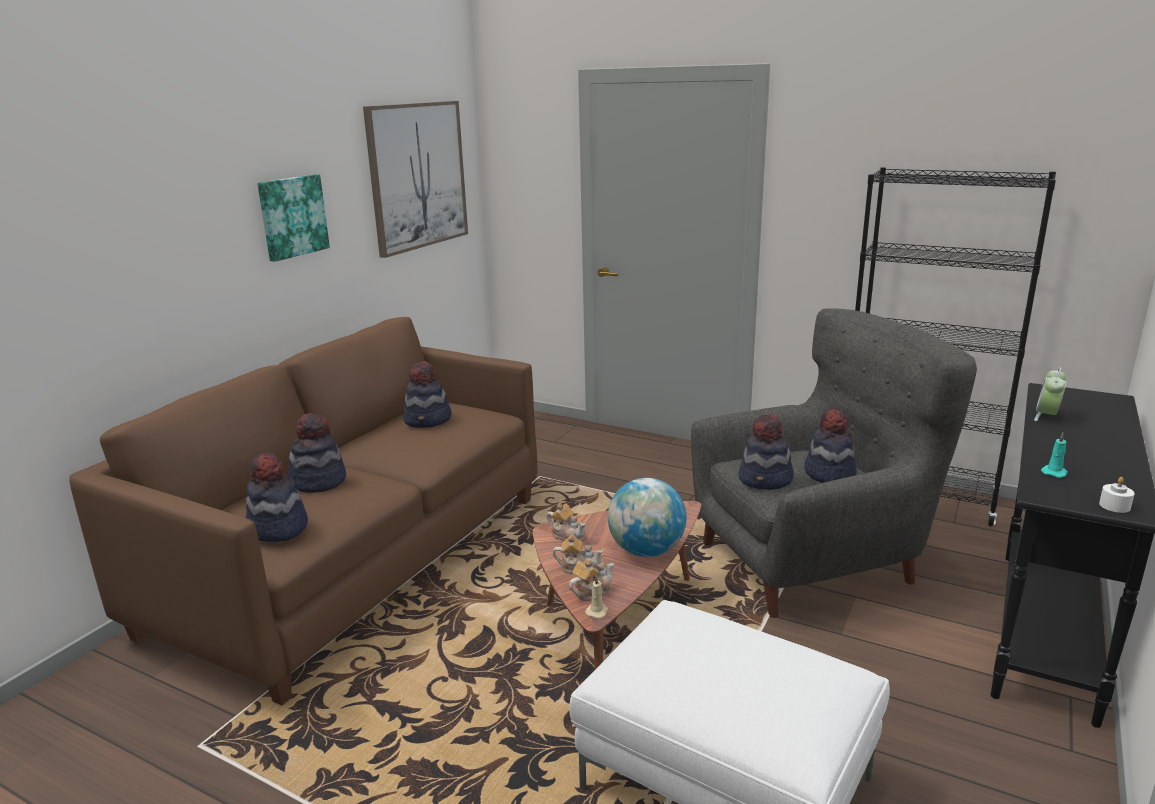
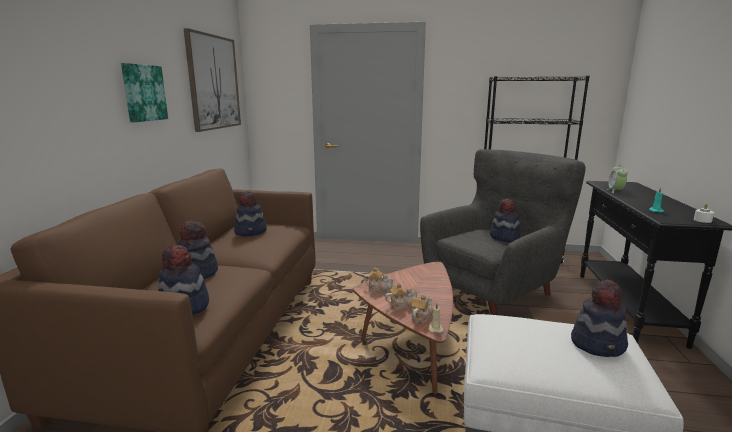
camera: 20 degrees left, 5 degrees down
globe [608,478,686,557] -> none
hat [738,414,794,490] -> hat moved to [571,280,628,357]

